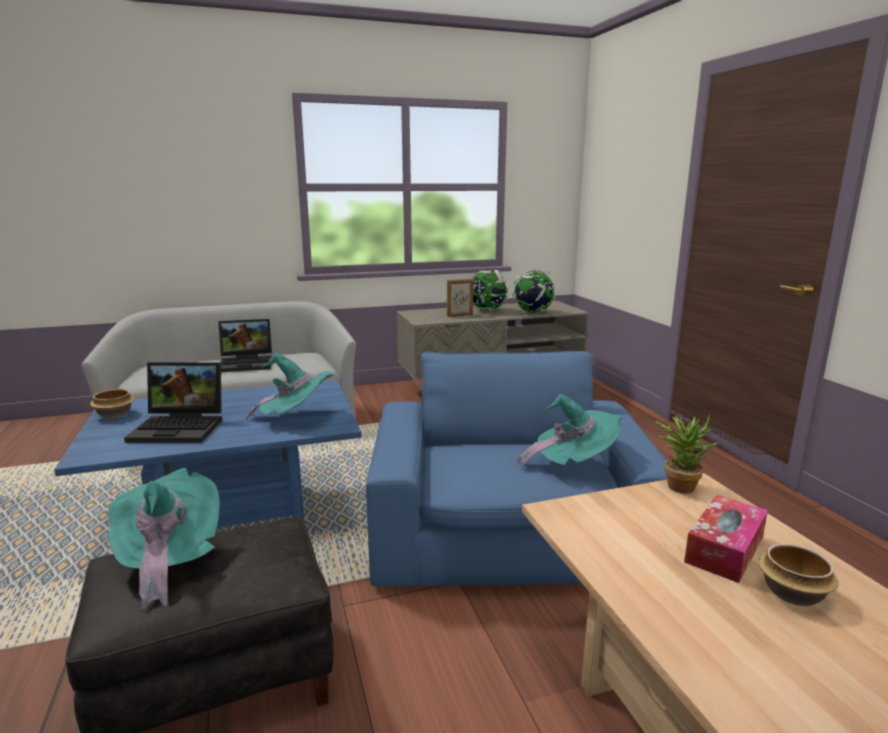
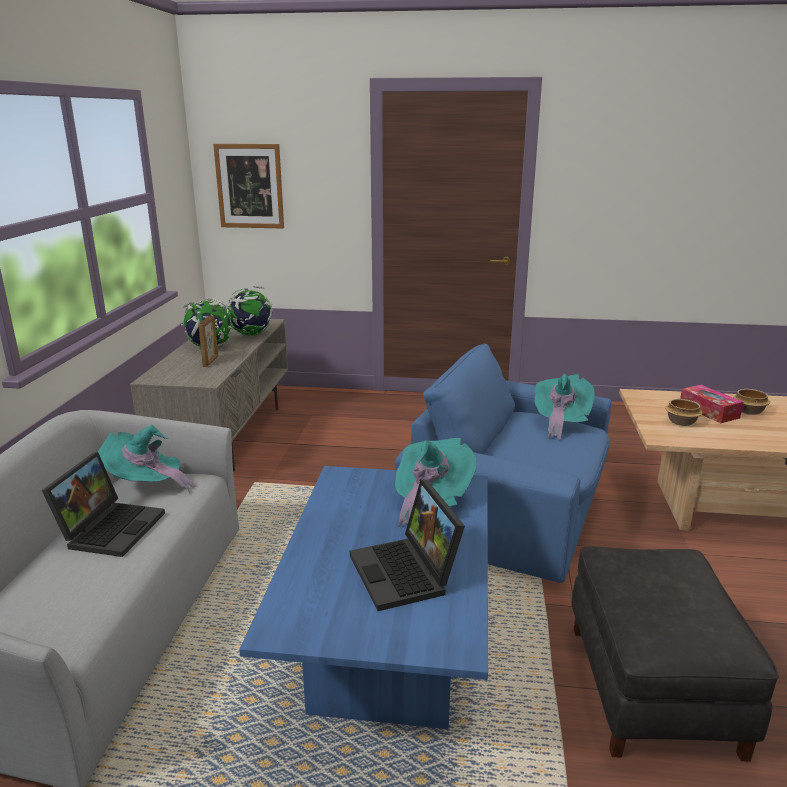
camera: 65 degrees left, 5 degrees up
bowl [90,389,134,419] -> bowl moved to [665,399,702,426]
turquoise hat [108,468,220,610] -> turquoise hat moved to [98,425,195,493]
laptop [124,362,222,443] -> laptop turned 135 degrees clockwise [350,479,465,611]
potted plant [655,415,717,494] -> none
none -> picture [213,144,284,228]

